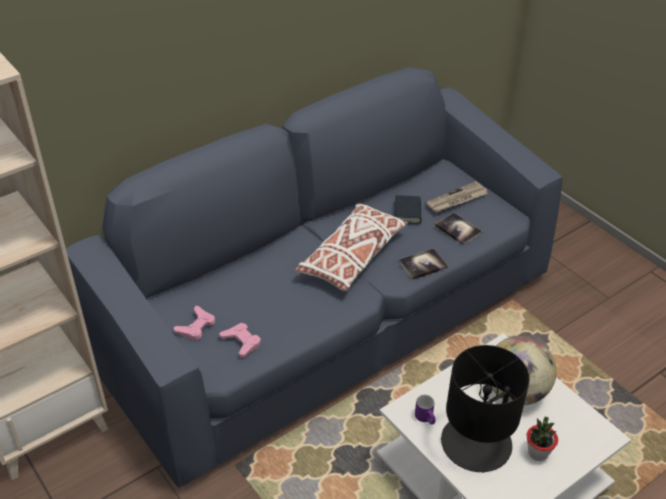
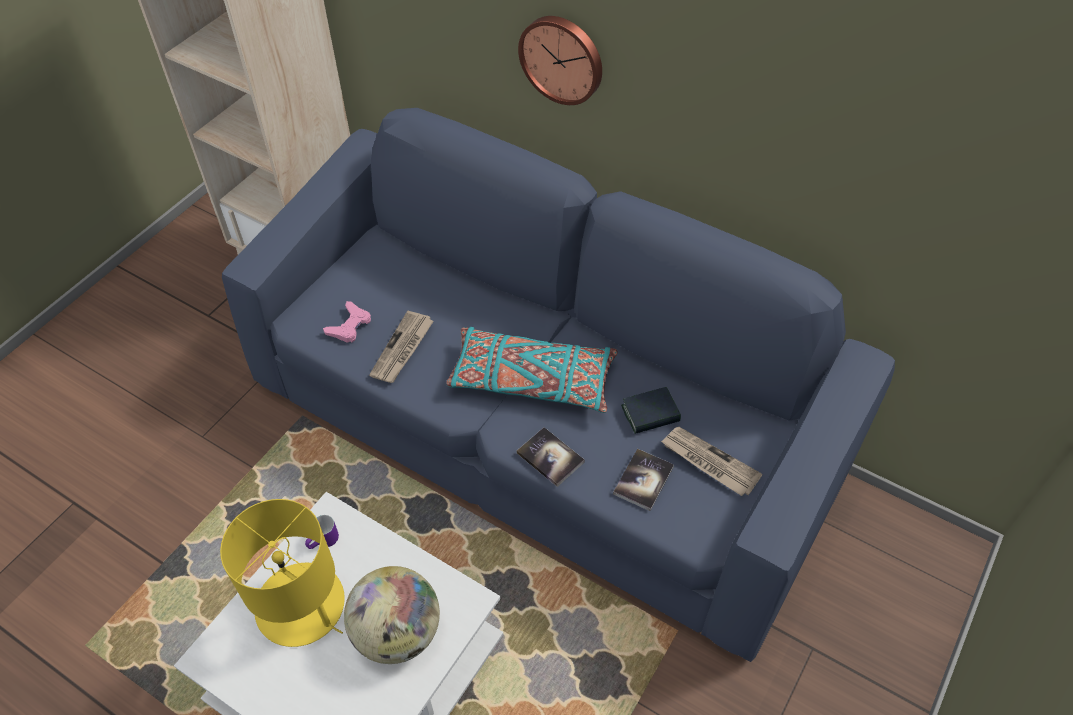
camera: 70 degrees right, 10 degrees up
pink game controller [173,306,215,341] -> none
white pillow [295,203,408,291] -> turquoise pillow [446,327,618,413]
black table lamp [441,345,530,473] -> yellow table lamp [220,499,345,647]
potted plant [527,417,558,461] -> none
none -> newspaper [369,311,434,383]
none -> wall clock [518,16,602,105]

